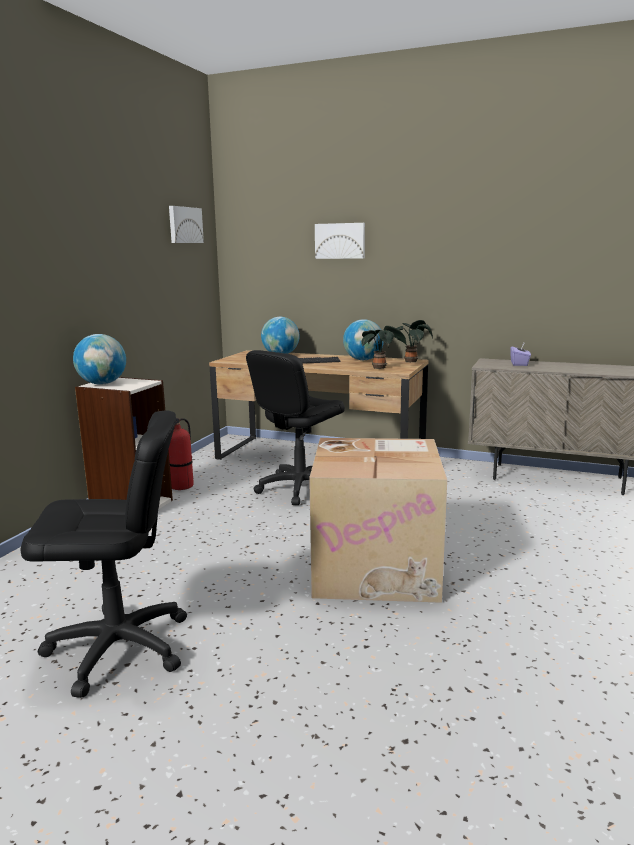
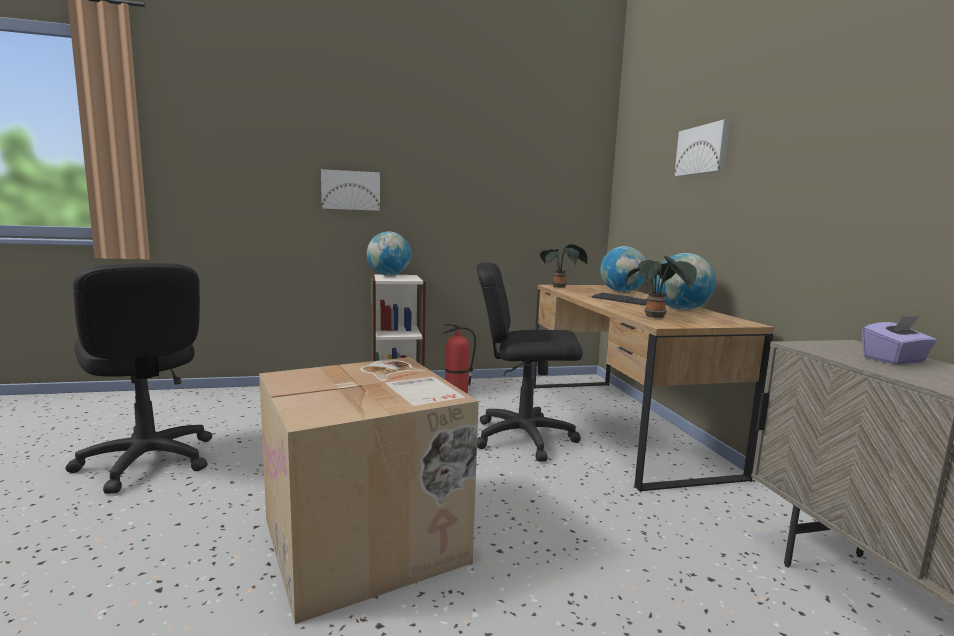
camera: 55 degrees right, 5 degrees down
picture [169,206,204,243] -> picture moved to [321,169,380,211]
potted plant [397,320,433,362] -> potted plant moved to [540,244,587,288]

